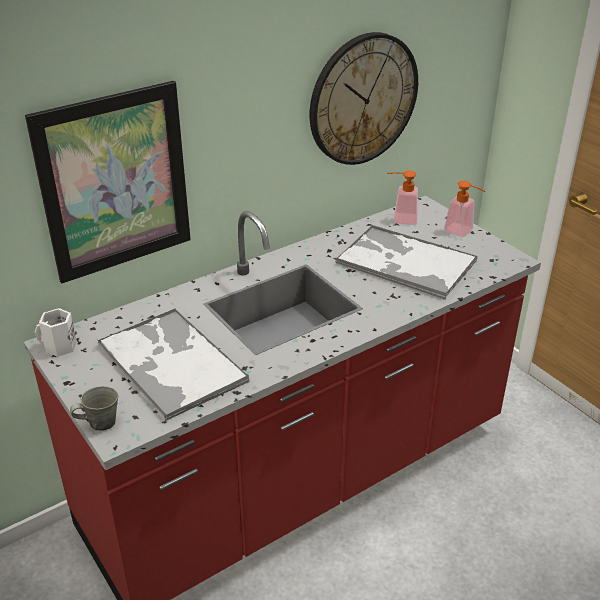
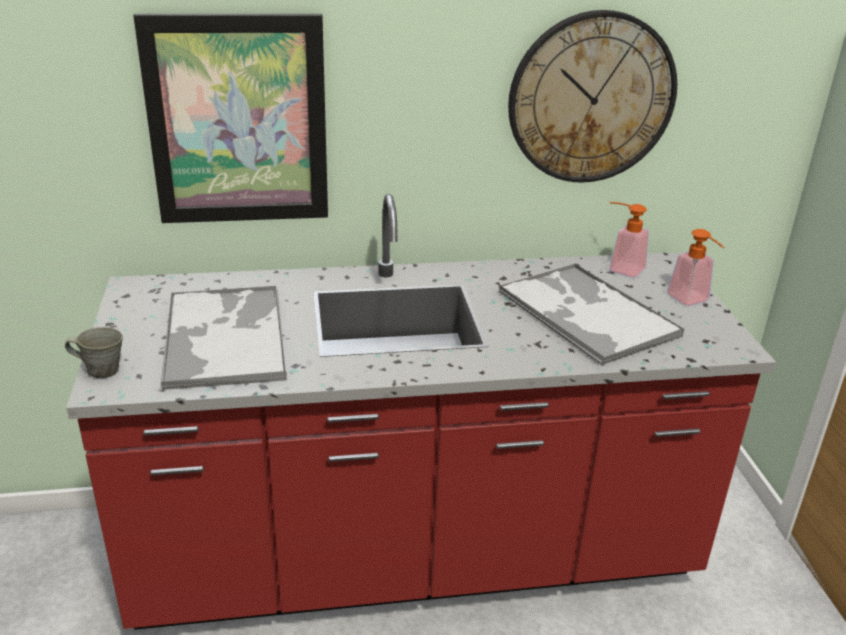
camera: 25 degrees right, 5 degrees down
white mug [35,308,77,357] -> none

